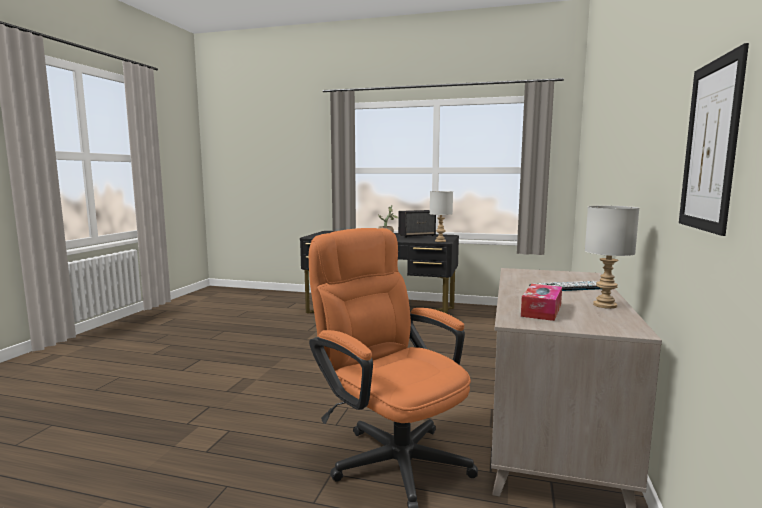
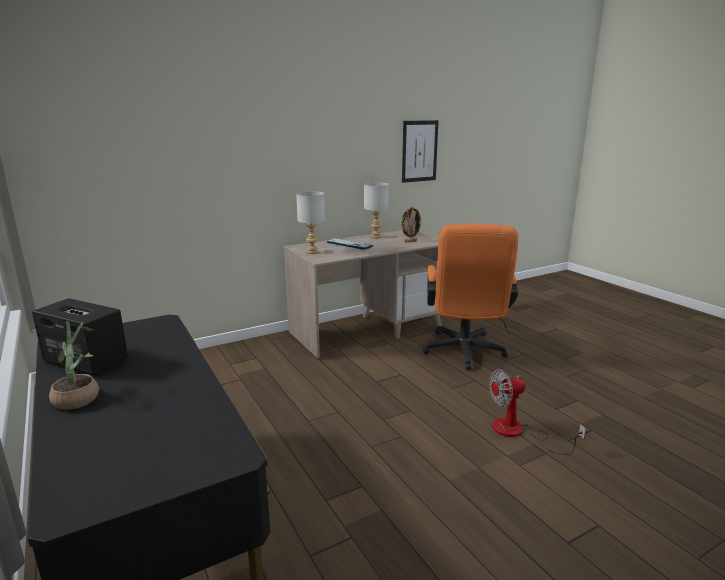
camera: 135 degrees left, 10 degrees up
grey table lamp [430,191,453,242] -> grey table lamp moved to [296,191,325,254]
tissue box [521,284,562,321] -> picture frame [401,206,422,242]
none -> fan [489,369,586,455]

